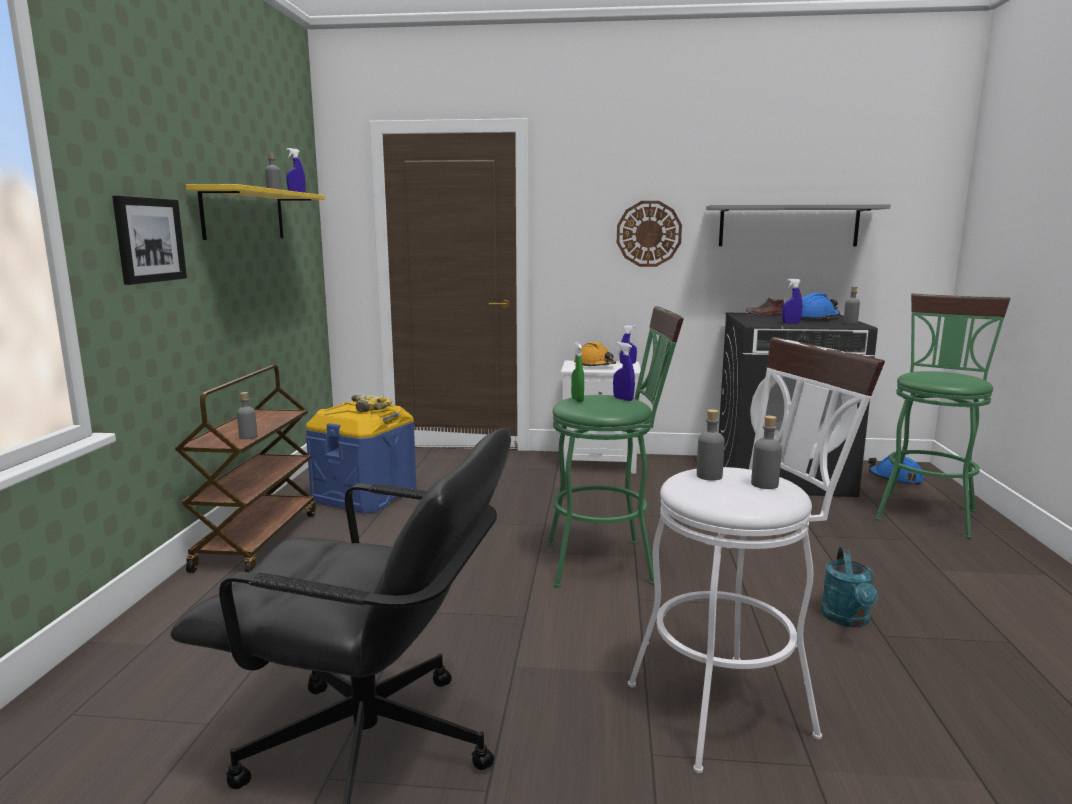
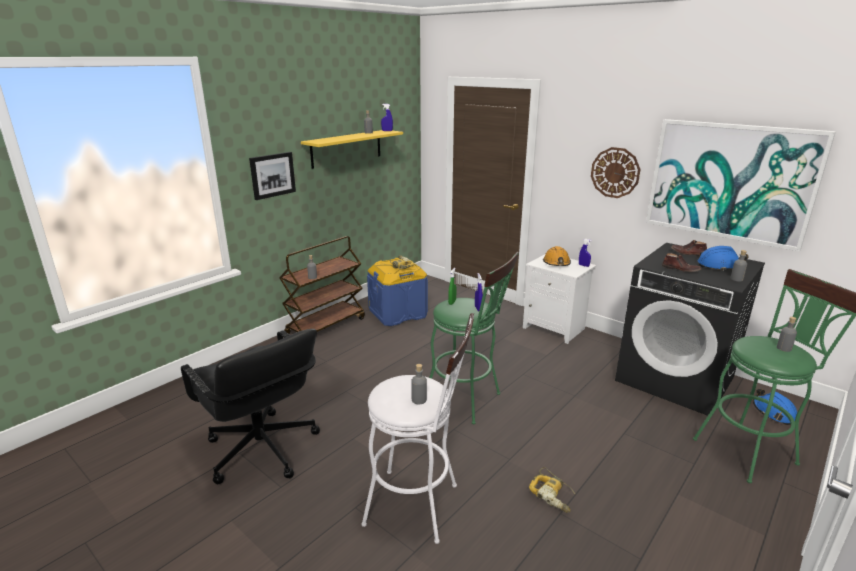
camera: 35 degrees right, 10 degrees up
grey bottle [697,409,725,480] -> grey bottle moved to [777,317,797,352]
grey shelf [706,204,891,246] -> picture [646,119,836,252]
blue spray bottle [782,279,802,324] -> brown shoe [662,253,701,272]
turquoise watering can [821,547,878,627] -> power drill [529,467,575,513]

